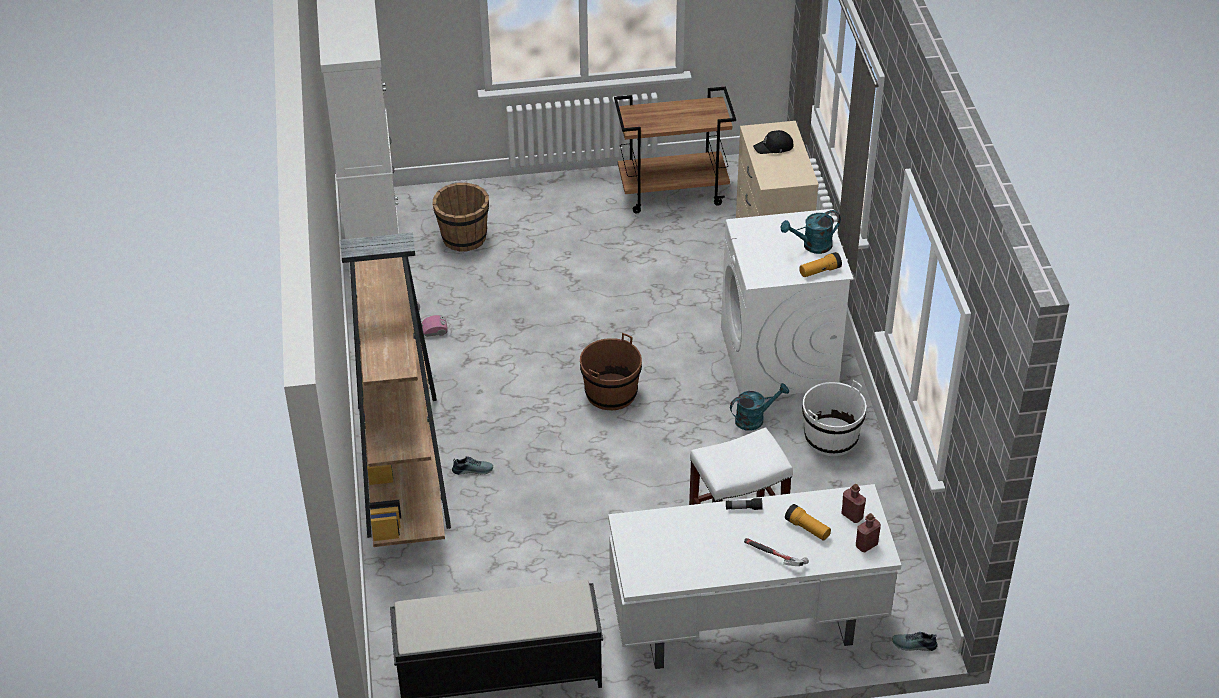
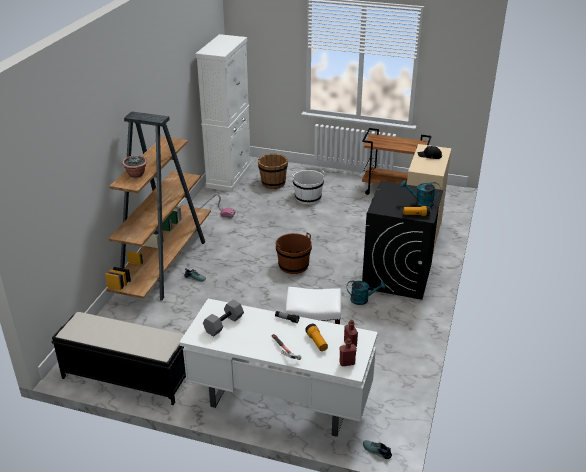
camera: 25 degrees right, 10 degrees down
white washing machine [721,209,854,397] -> black washing machine [362,181,443,300]
white bucket [802,380,867,456] -> white bucket moved to [292,170,324,204]
none -> potted plant [122,155,147,178]
none -> grey dumbbell [203,300,244,336]

